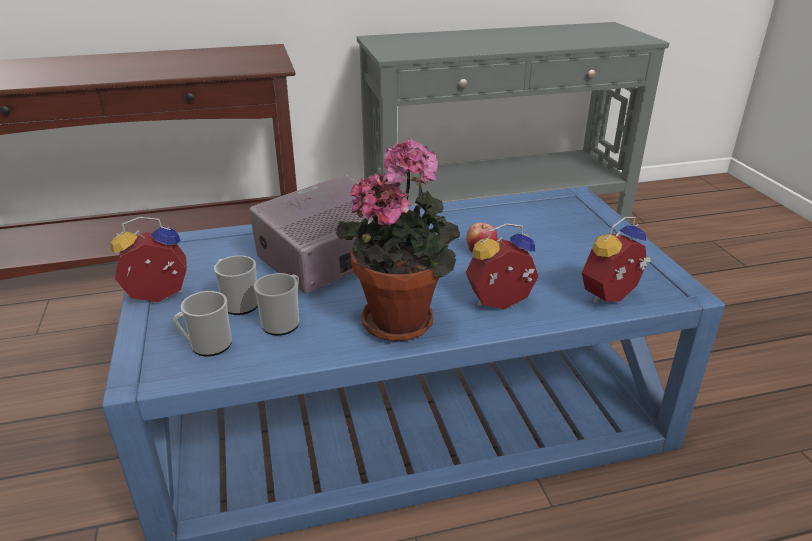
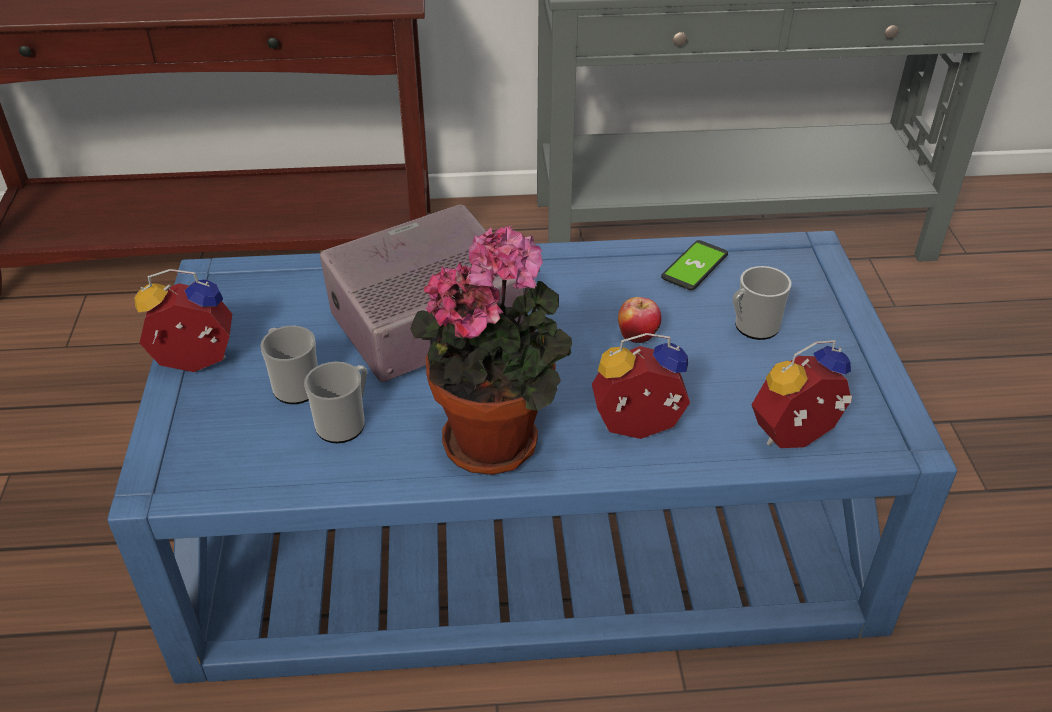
camera: 10 degrees right, 10 degrees up
mug [173,291,232,356] -> mug moved to [733,266,791,340]
none -> phone [661,240,728,290]

